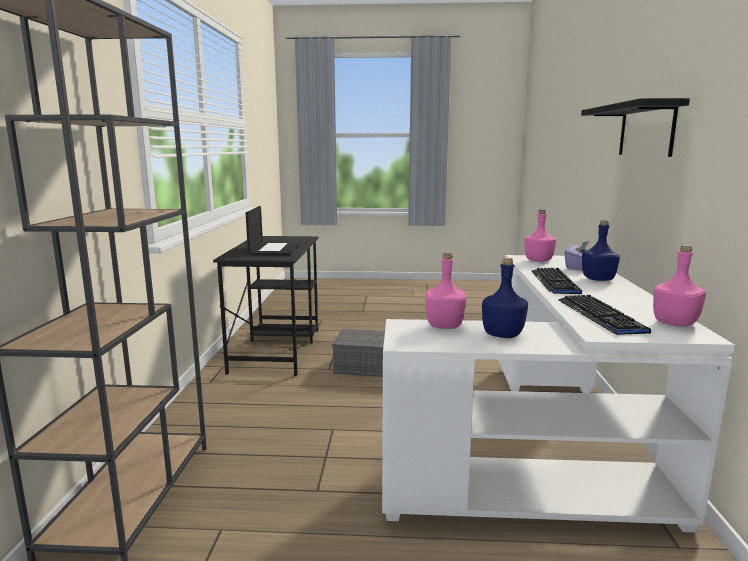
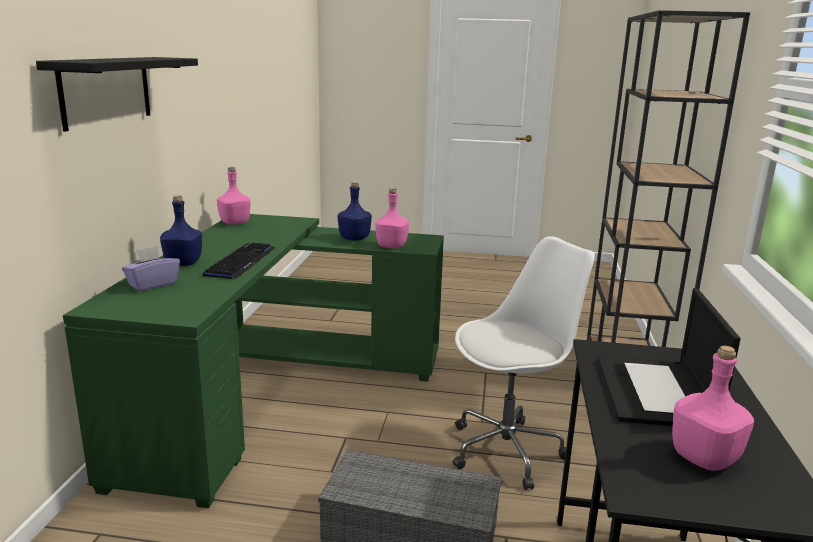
camera: 175 degrees left, 5 degrees up
white desk [382,255,735,533] -> green desk [63,214,444,508]
pink bottle [524,209,556,262] -> pink bottle moved to [672,346,754,471]
keyboard [558,295,651,335] -> none
none -> white office chair [452,236,595,490]

